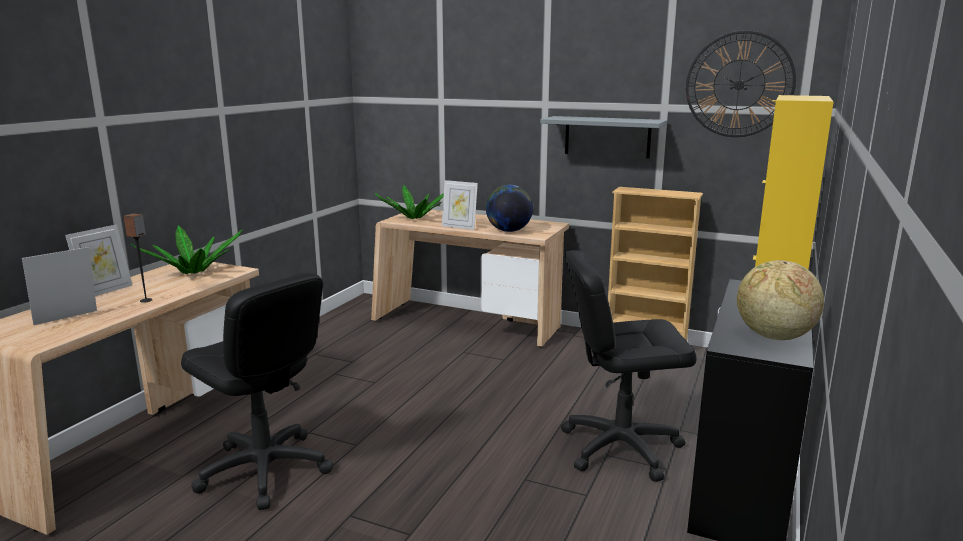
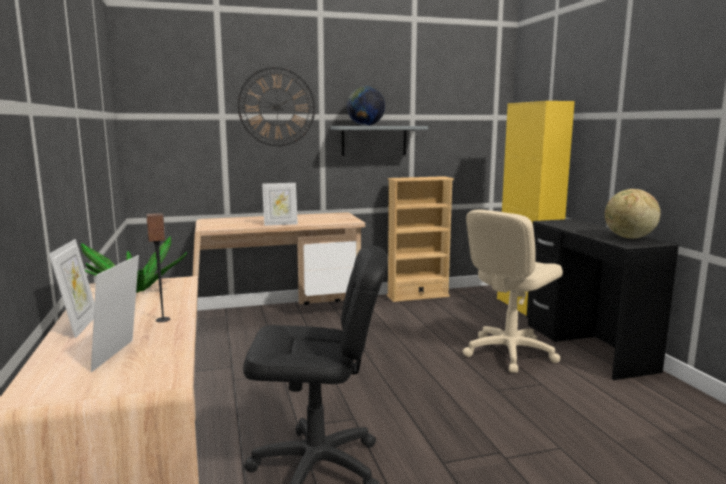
camera: 40 degrees left, 5 degrees down
potted plant [375,185,444,219] -> none
globe [486,185,533,232] -> globe moved to [347,86,385,126]
black office chair [561,250,697,482] -> beige office chair [462,209,563,373]
wall clock [686,30,796,137] -> wall clock moved to [238,67,315,146]

